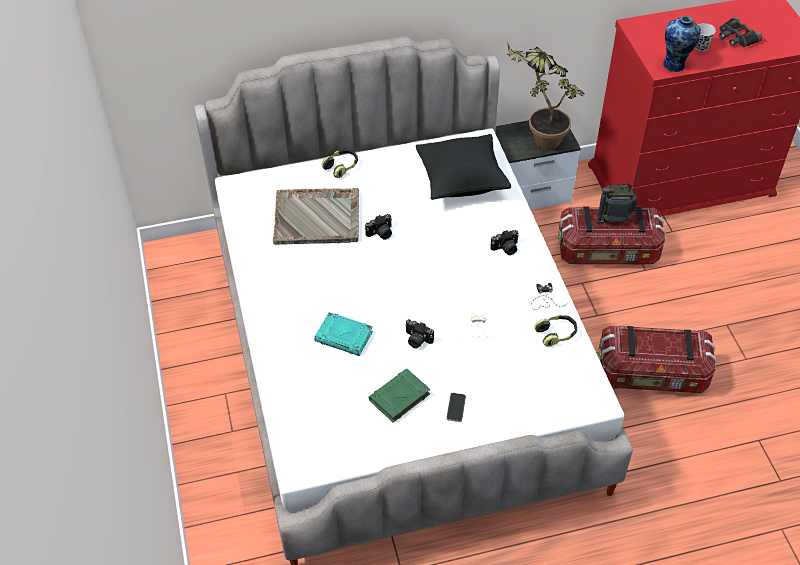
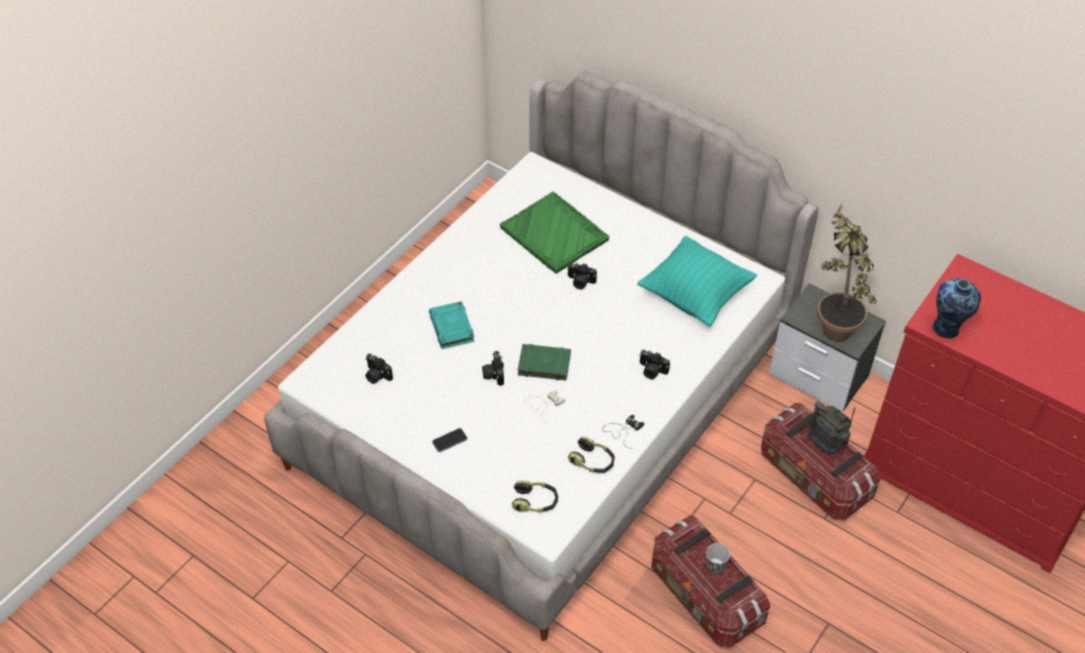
camera: 50 degrees right, 0 degrees up
grey tray [273,188,359,245] -> green tray [500,192,609,274]
headphones [321,149,358,178] -> headphones moved to [512,480,558,513]
green book [369,368,430,423] -> green book moved to [518,344,571,381]
black pillow [416,134,511,200] -> turquoise pillow [637,236,757,327]
black cup [695,23,716,52] -> black cup moved to [706,543,730,574]
black binoculars [719,16,763,47] -> none
none -> camera [365,353,393,384]

